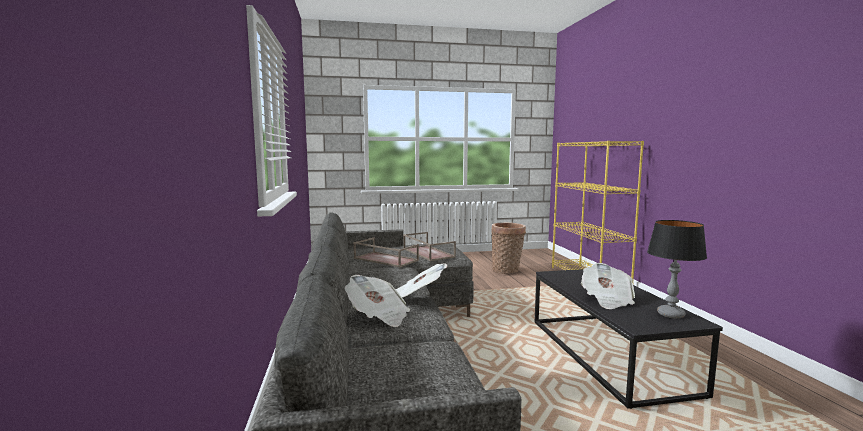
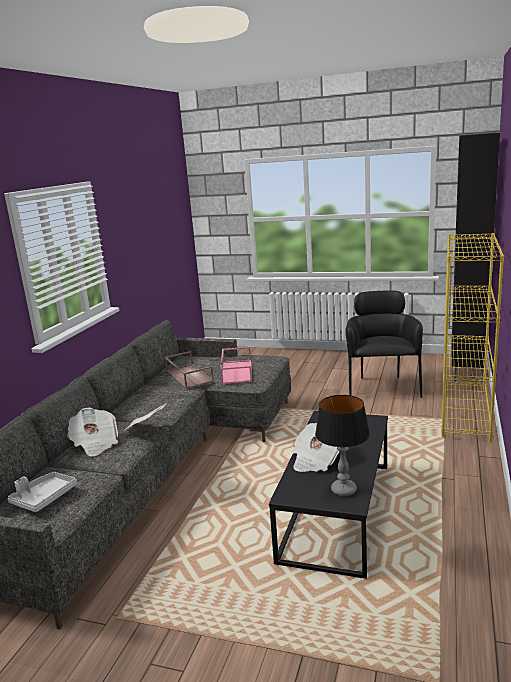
camera: 30 degrees right, 10 degrees up
brown tray [403,232,456,261] -> pink tray [220,347,252,384]
basket [491,223,526,274] -> black armchair [345,291,423,398]
none -> grey tray [7,472,77,512]
none -> black cabinet [448,133,500,383]

